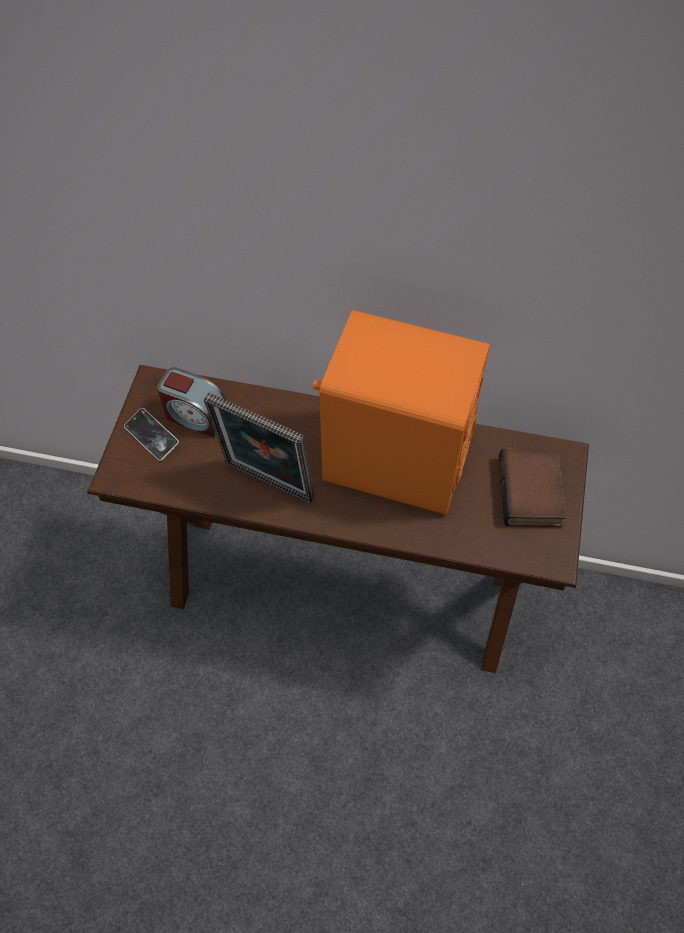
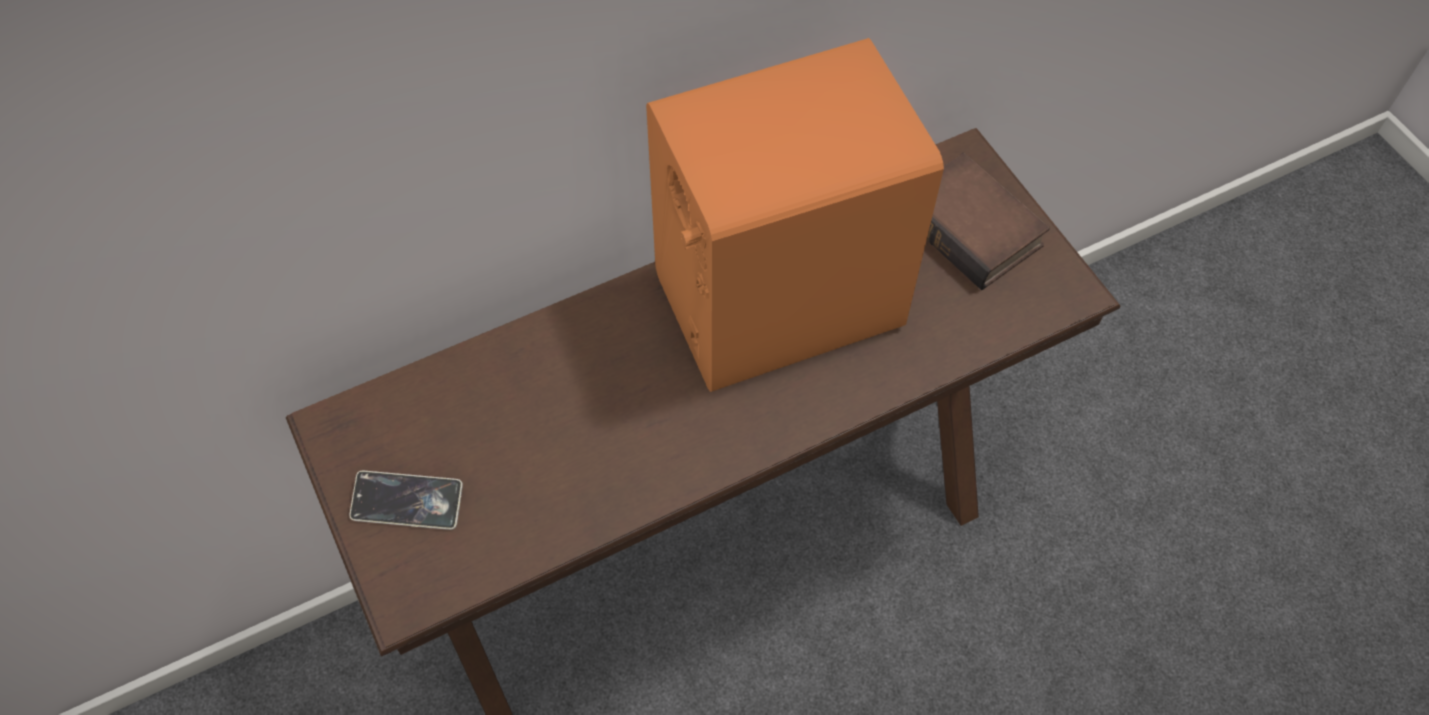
camera: 40 degrees left, 0 degrees up
alarm clock [157,367,226,437] -> none
picture frame [204,392,315,504] -> none

